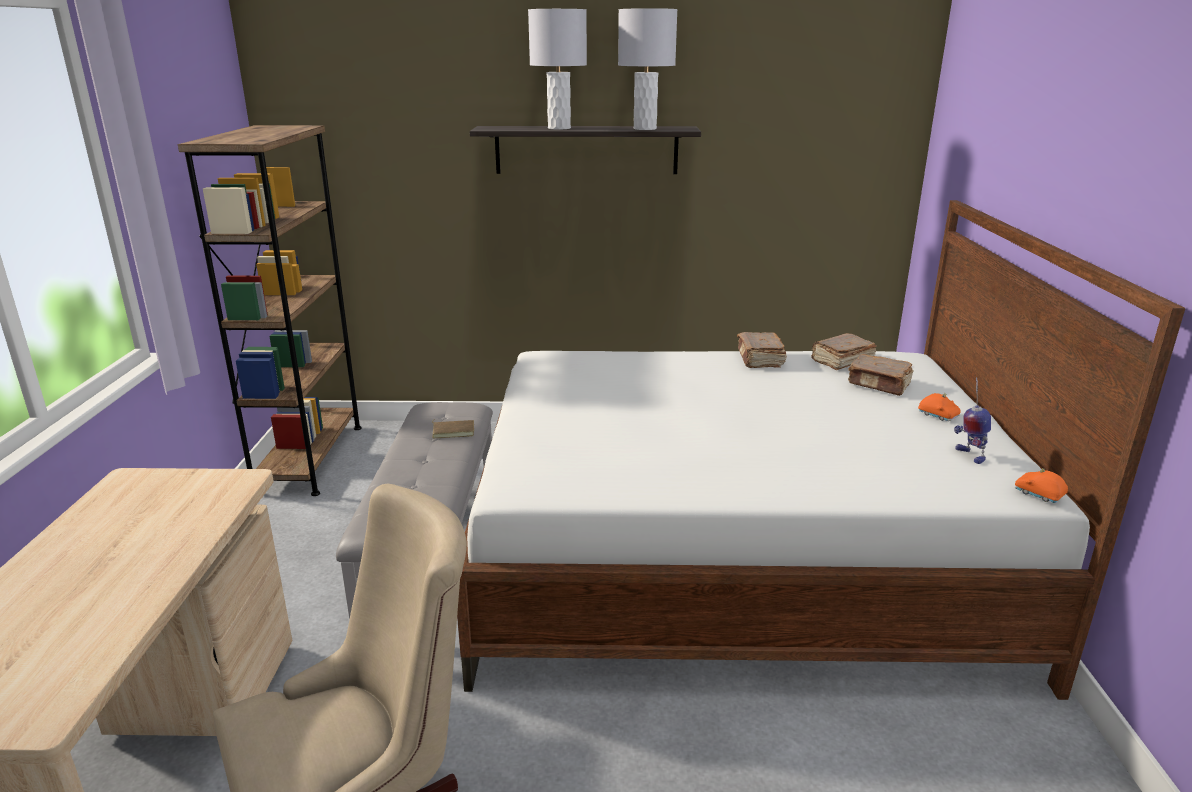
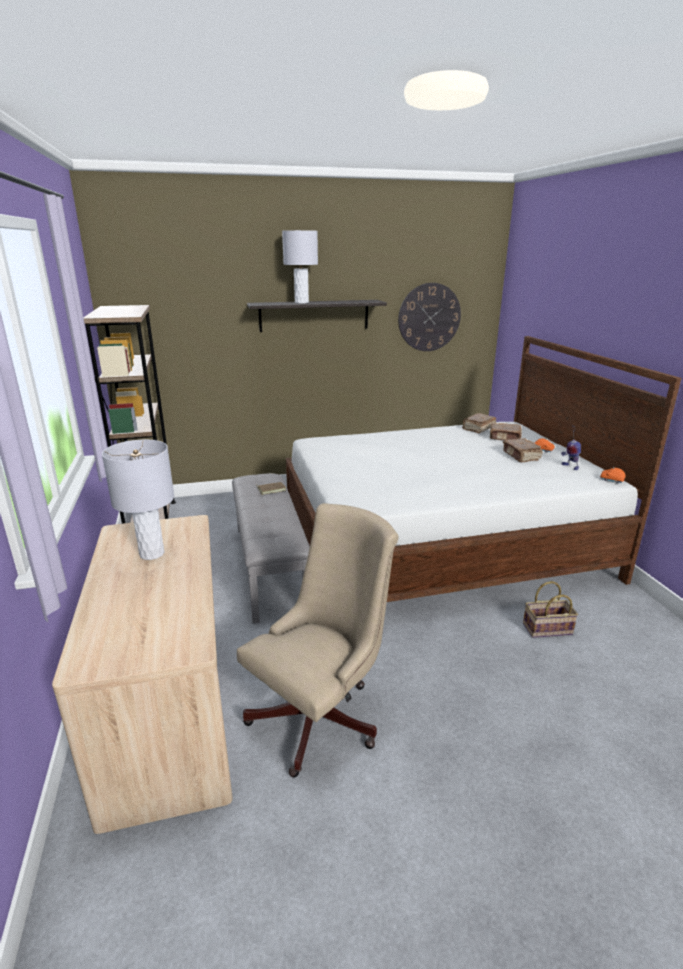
camera: 15 degrees left, 0 degrees up
grey table lamp [618,8,678,130] -> grey table lamp moved to [102,440,174,560]
brown book [737,332,787,368] -> brown book moved to [503,438,543,462]
none -> wall clock [398,283,461,351]
none -> basket [523,581,578,638]

